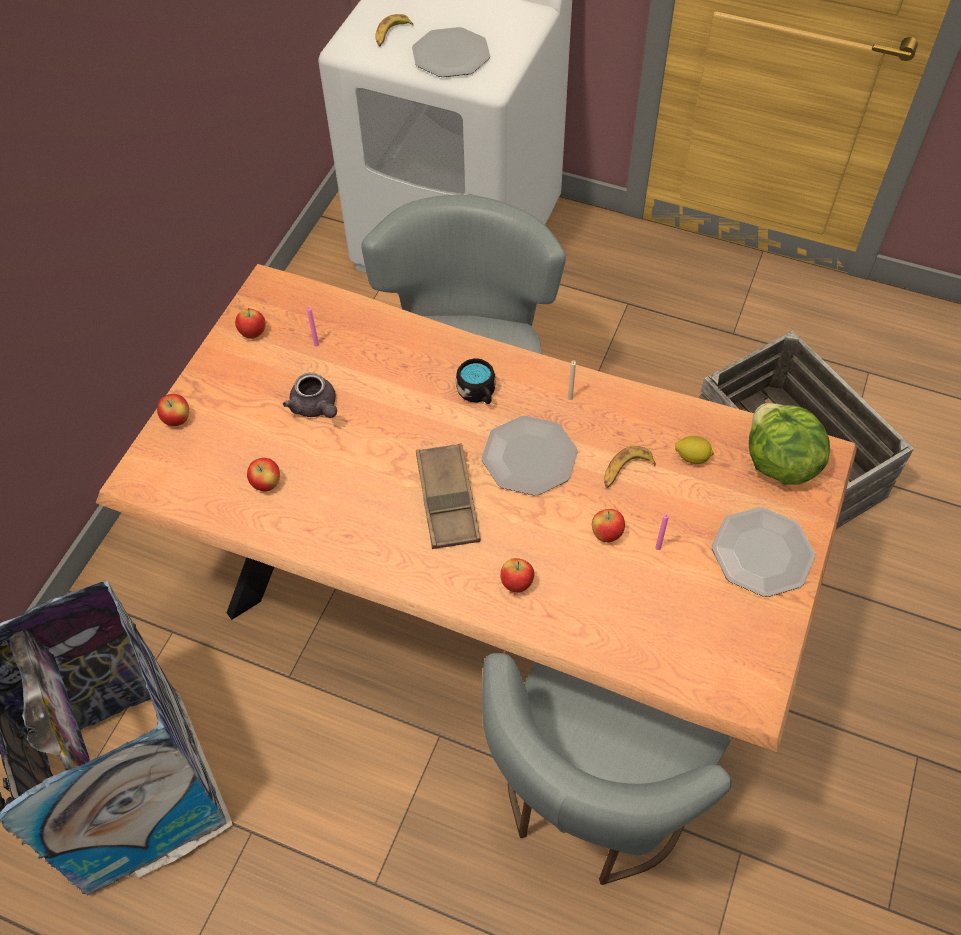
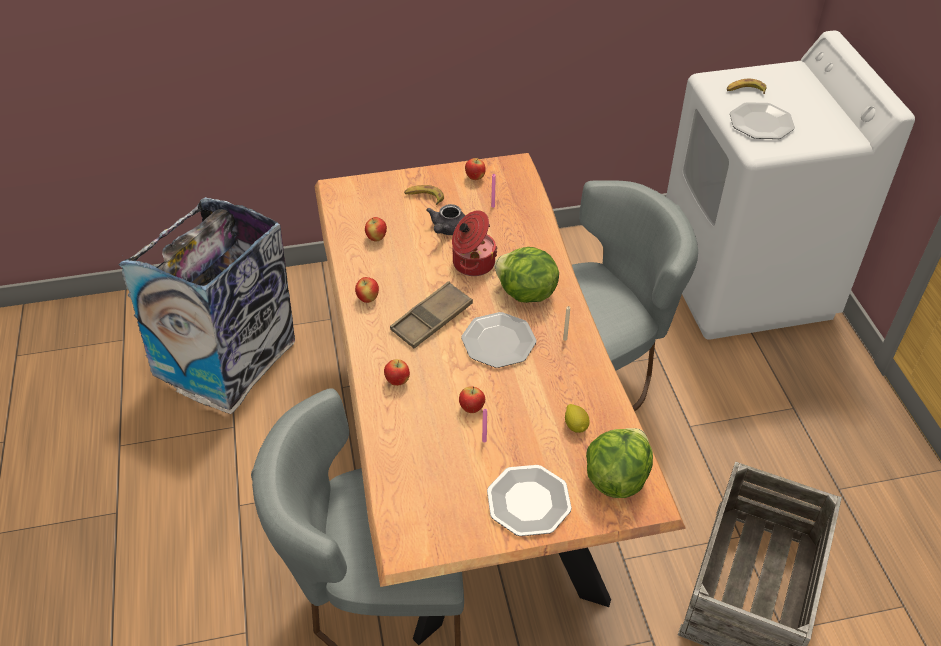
camera: 55 degrees right, 10 degrees down
apple [157,394,189,426] -> apple moved to [355,277,379,303]
black mug [456,358,496,404] -> lettuce [494,247,559,303]
banana [604,446,656,488] -> banana moved to [404,185,444,205]
none -> cooking pot [452,210,498,276]

